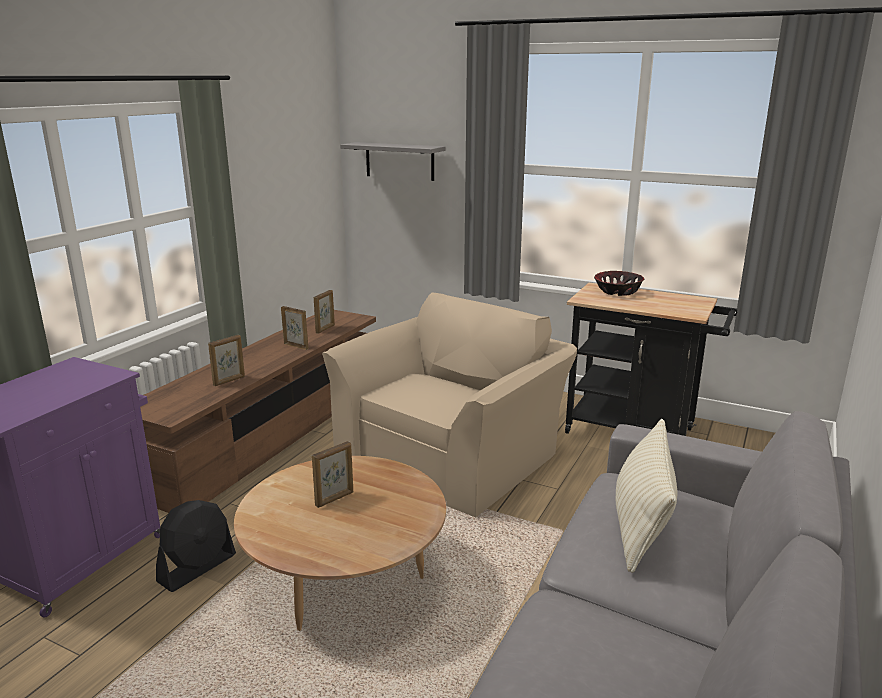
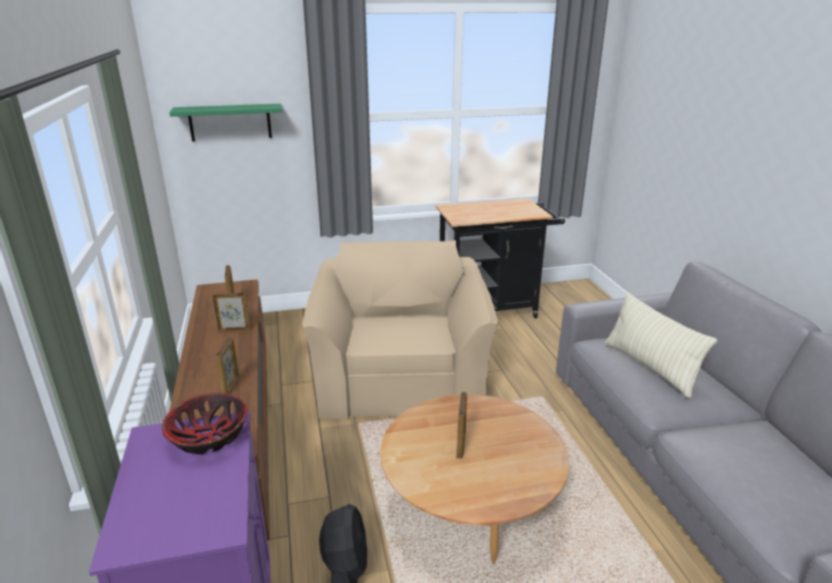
camera: 40 degrees left, 5 degrees up
grey shelf [340,142,446,181] -> green shelf [169,104,282,142]
bowl [594,271,644,296] -> bowl moved to [162,393,248,454]

